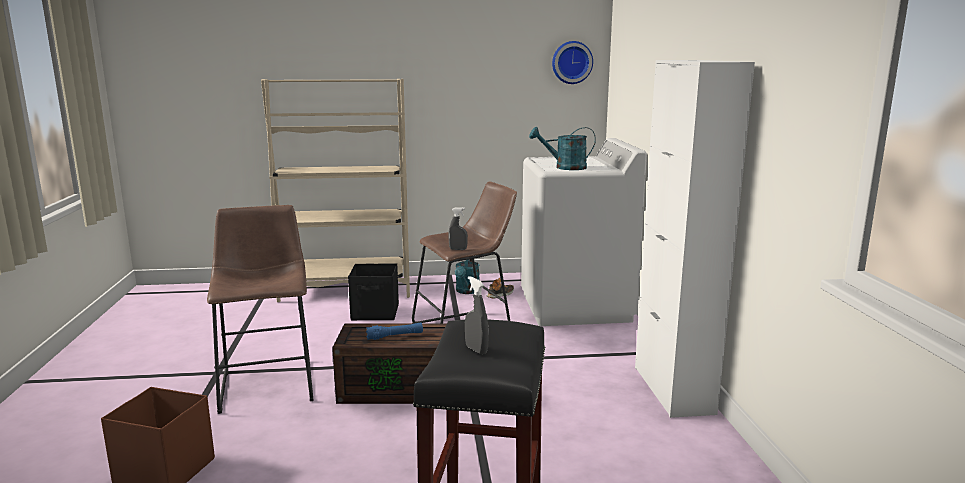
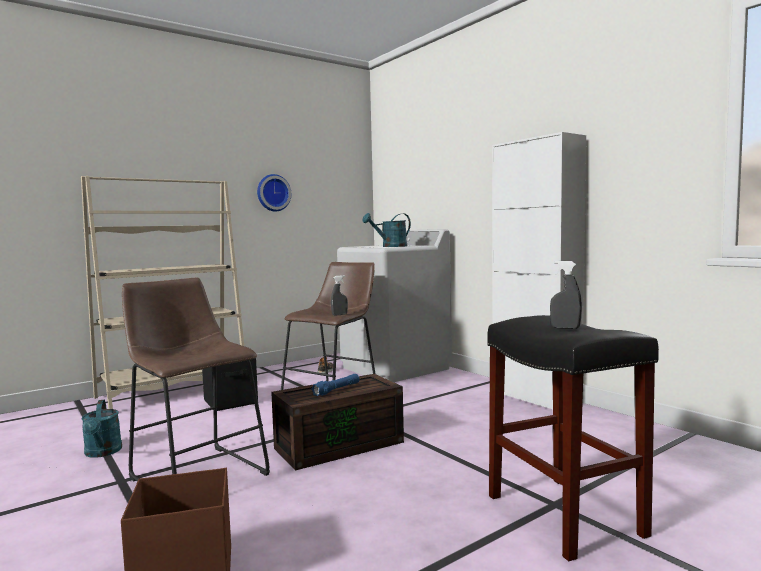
camera: 30 degrees left, 10 degrees down
turquoise watering can [455,259,479,294] -> turquoise watering can moved to [81,400,122,457]
wall clock [552,41,593,84] -> wall clock moved to [257,174,291,212]

